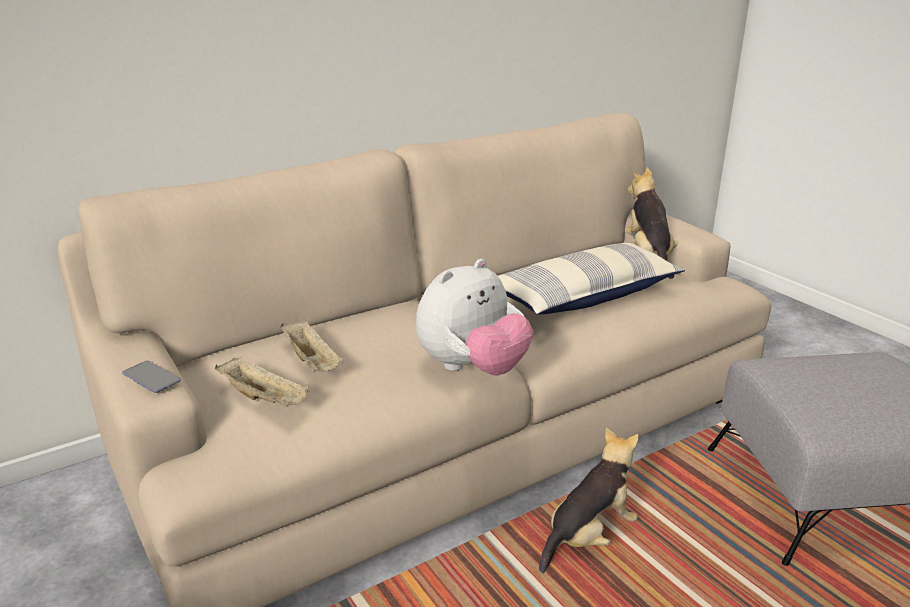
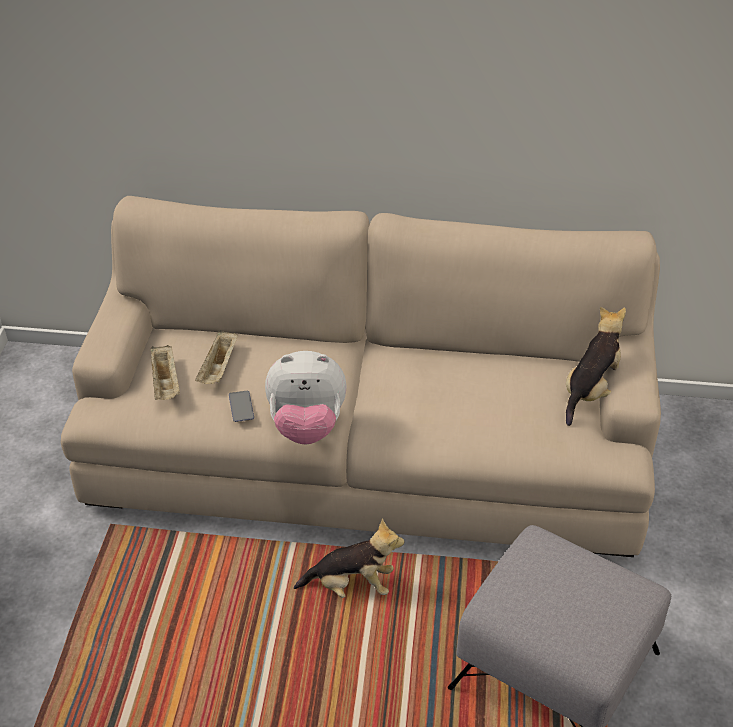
camera: 40 degrees right, 15 degrees up
phone [122,361,181,393] -> phone moved to [229,391,254,422]
pillow [498,243,685,315] -> none

